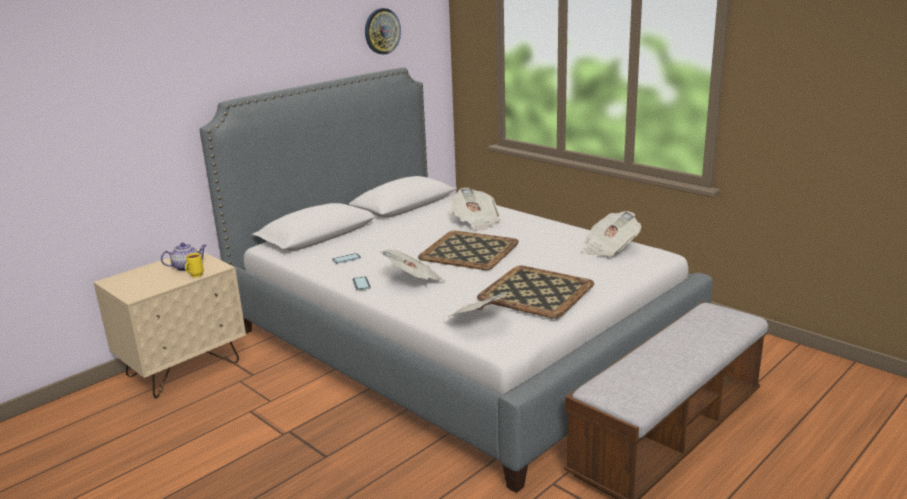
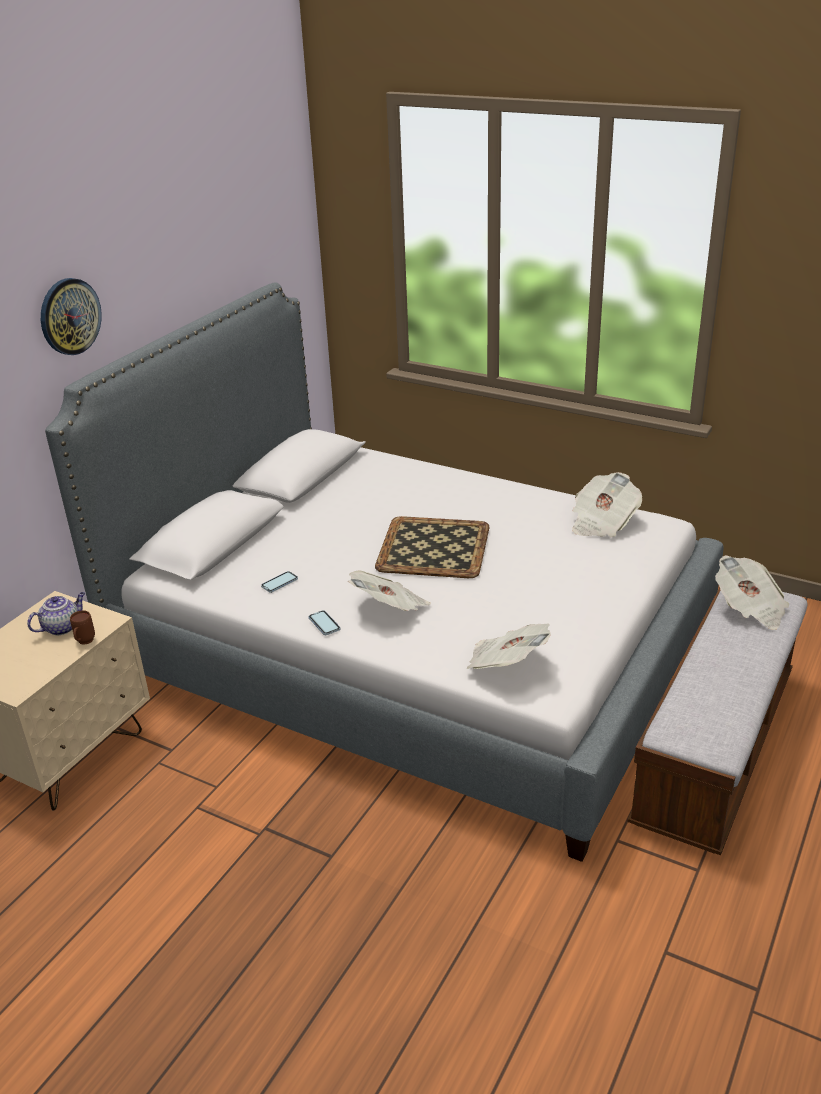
camera: 15 degrees left, 10 degrees up
yellow mug [185,253,204,278] -> brown mug [70,610,95,645]
wall clock [365,8,401,55] -> wall clock moved to [41,278,102,355]
newspaper [451,188,501,231] -> newspaper moved to [715,555,789,630]
tray [477,265,594,318] -> none

